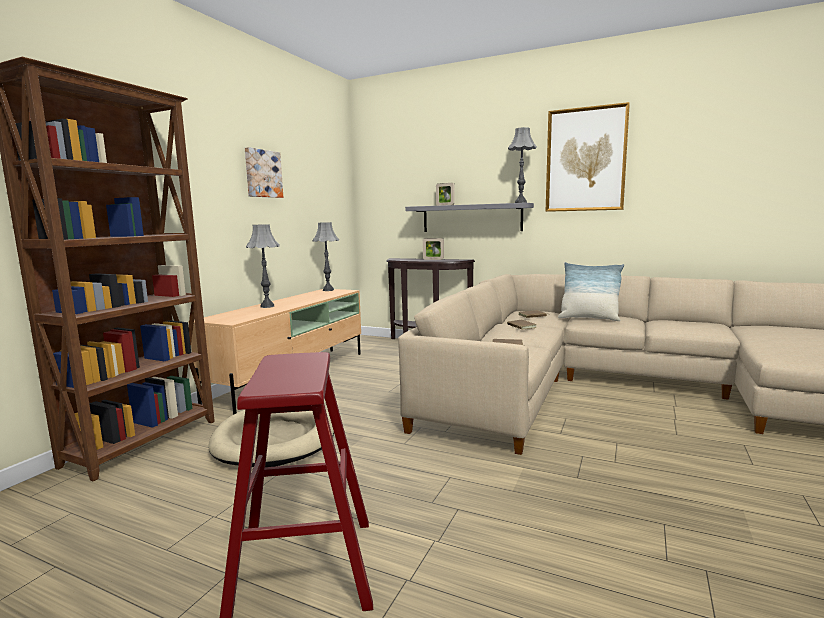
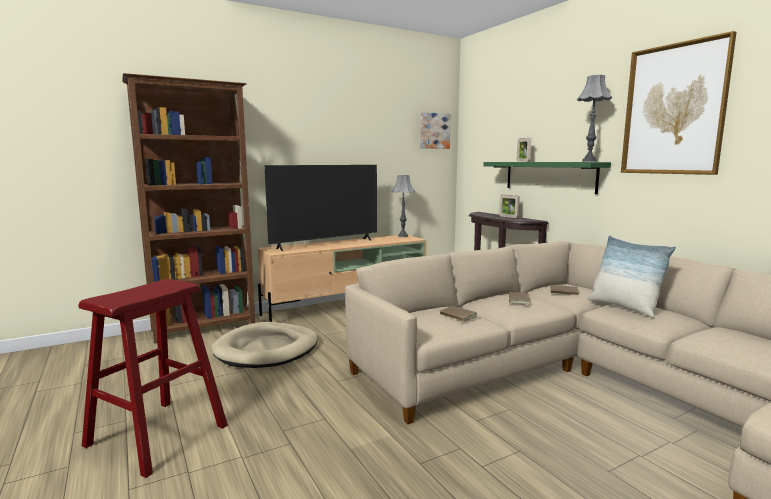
camera: 35 degrees right, 0 degrees up
picture [245,147,283,198] -> picture moved to [420,112,451,149]
grey table lamp [246,224,280,308] -> television [264,165,377,251]
grey shelf [405,203,534,232] -> green shelf [483,162,611,194]

